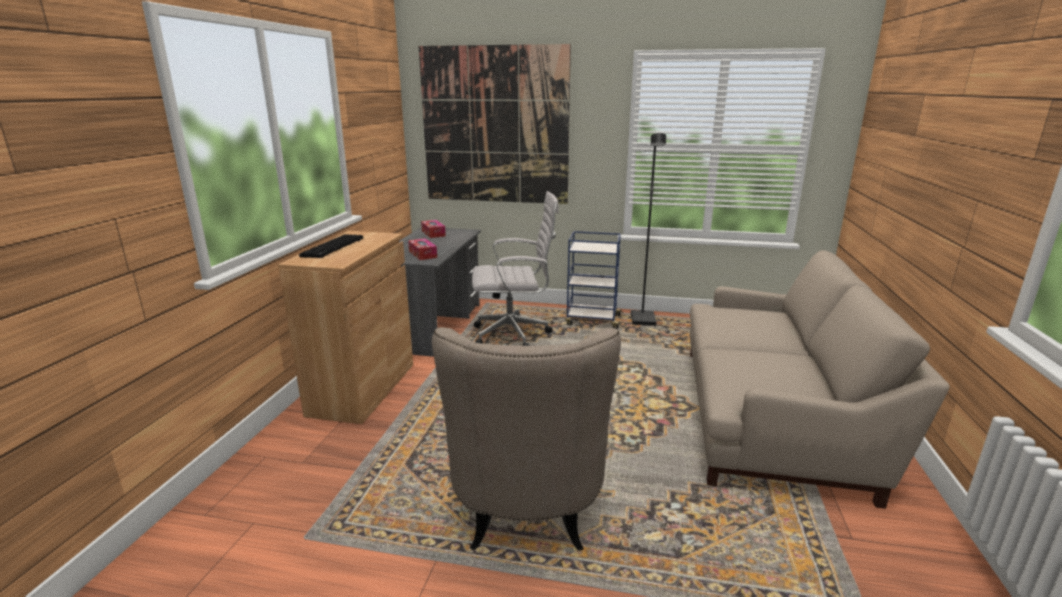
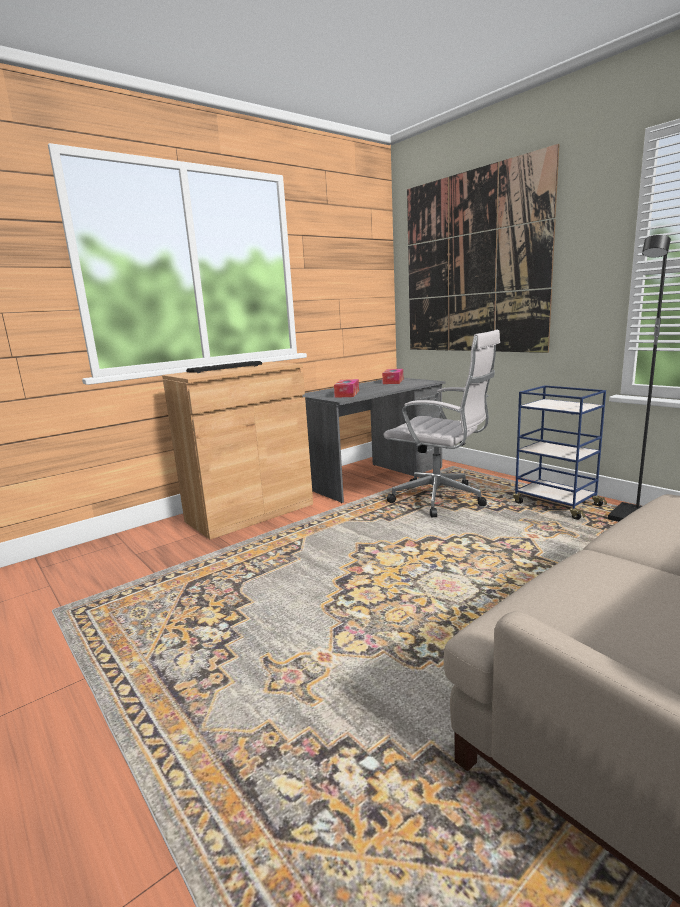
camera: 40 degrees right, 5 degrees down
beige armchair [432,327,621,551] -> none

